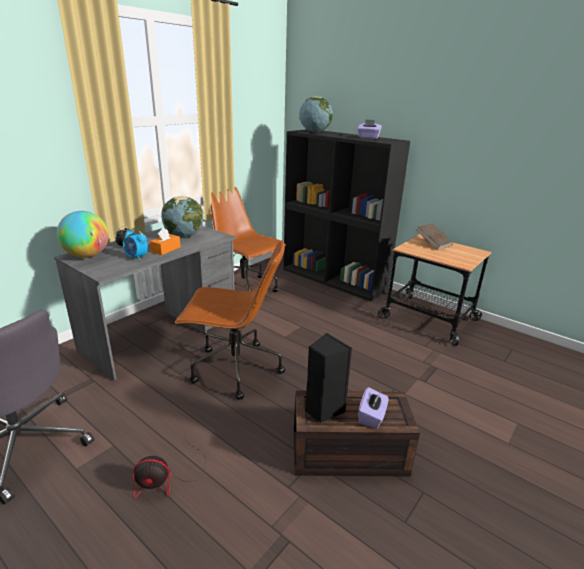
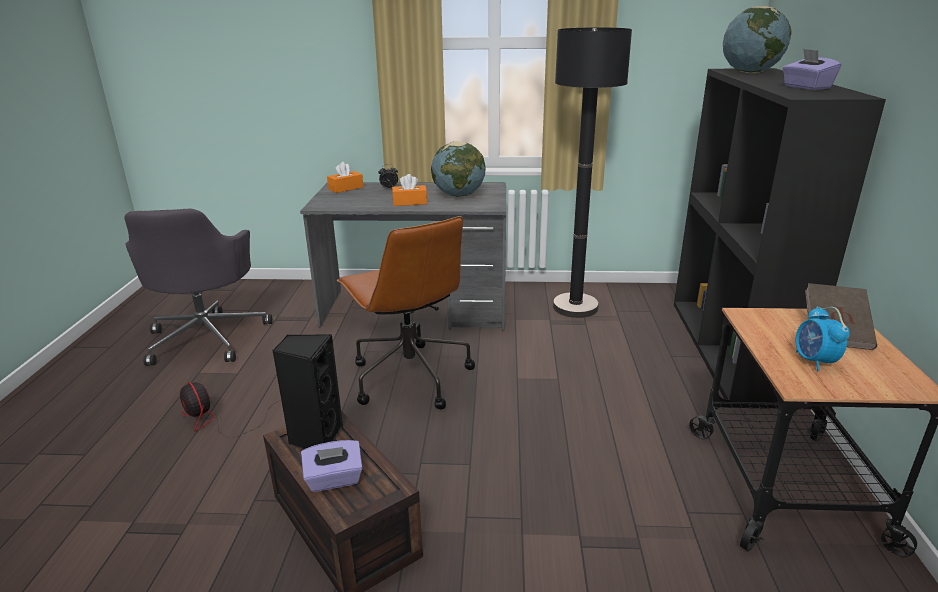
camera: 55 degrees right, 0 degrees up
globe [57,211,109,258] -> orange tissue box [327,162,363,193]
alarm clock [123,228,148,261] -> alarm clock moved to [795,306,850,371]
brown office chair [210,186,286,292] -> black floor lamp [553,27,632,318]

